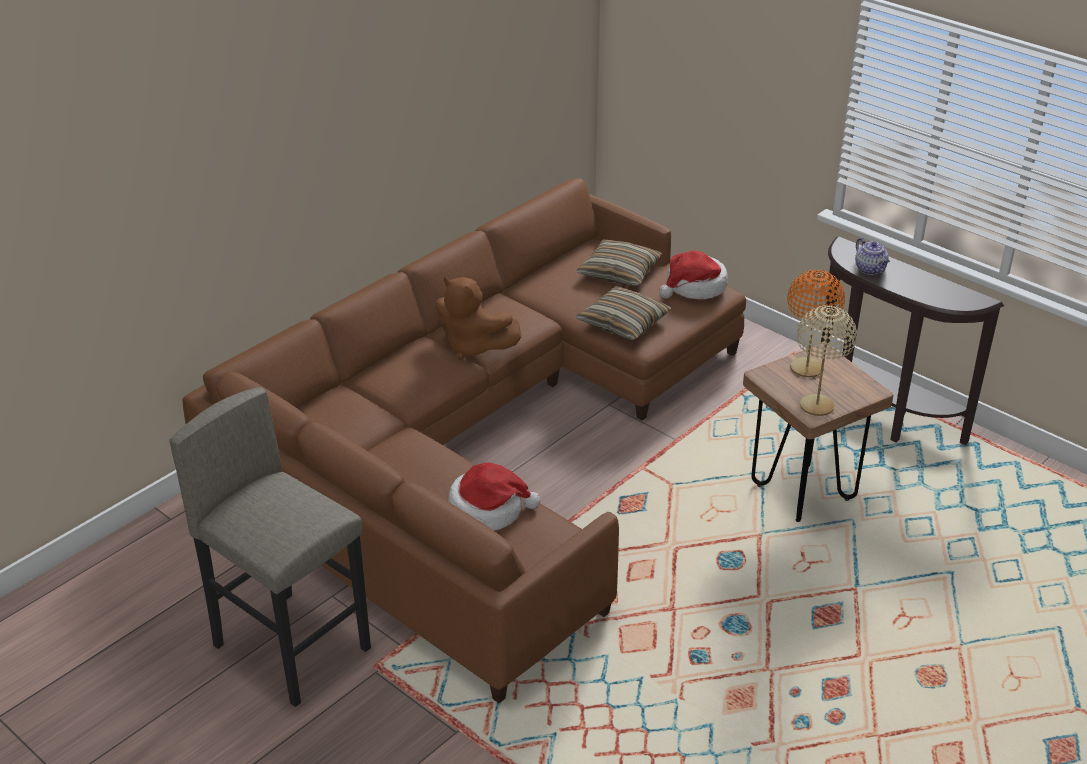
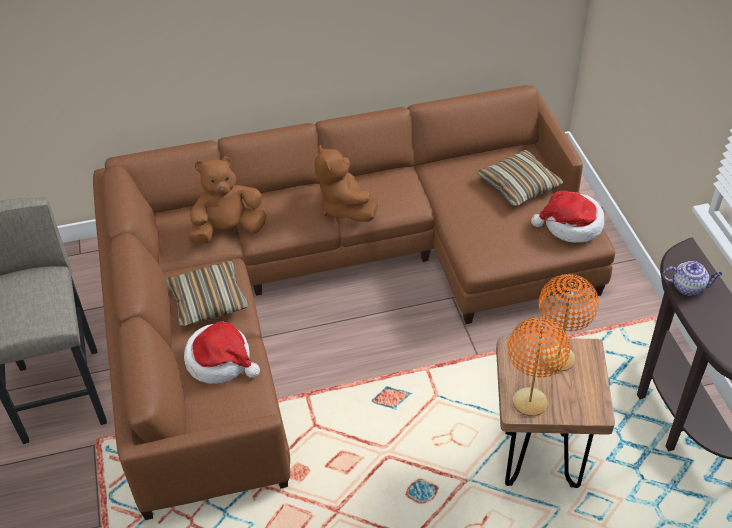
camera: 35 degrees right, 10 degrees up
pillow [576,286,671,341] -> pillow moved to [166,261,248,326]
beige table lamp [797,305,857,416] -> orange table lamp [508,317,570,416]
teapot [855,238,890,275] -> teapot turned 90 degrees counterclockwise [663,261,723,296]
none -> brown plush toy [187,156,267,244]

